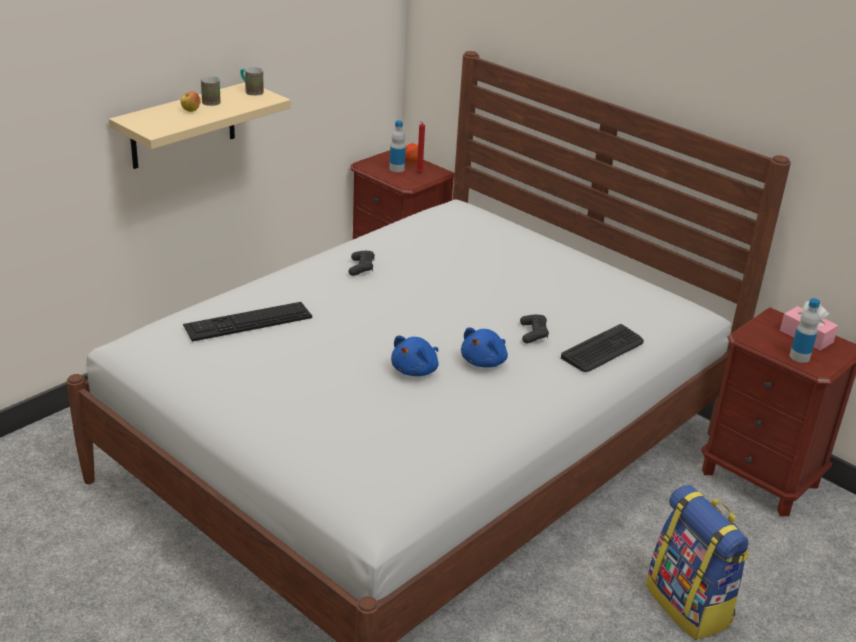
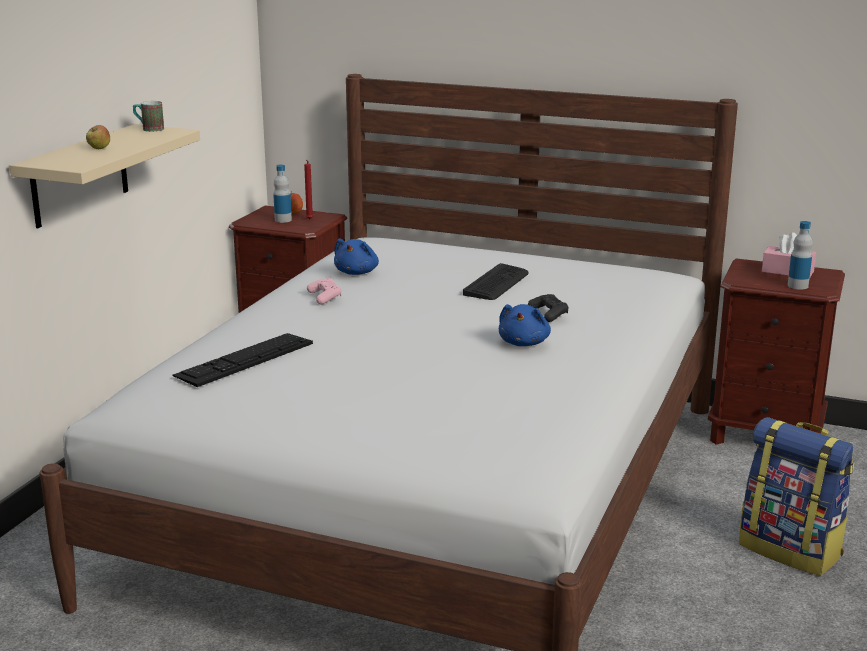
camera: 20 degrees left, 10 degrees down
mug [201,76,221,106] -> none
black game controller [349,251,375,276] -> pink game controller [307,278,341,305]
blue plush toy [391,335,439,376] -> blue plush toy moved to [334,238,379,275]
keyboard [561,324,644,372] -> keyboard moved to [463,263,529,300]

